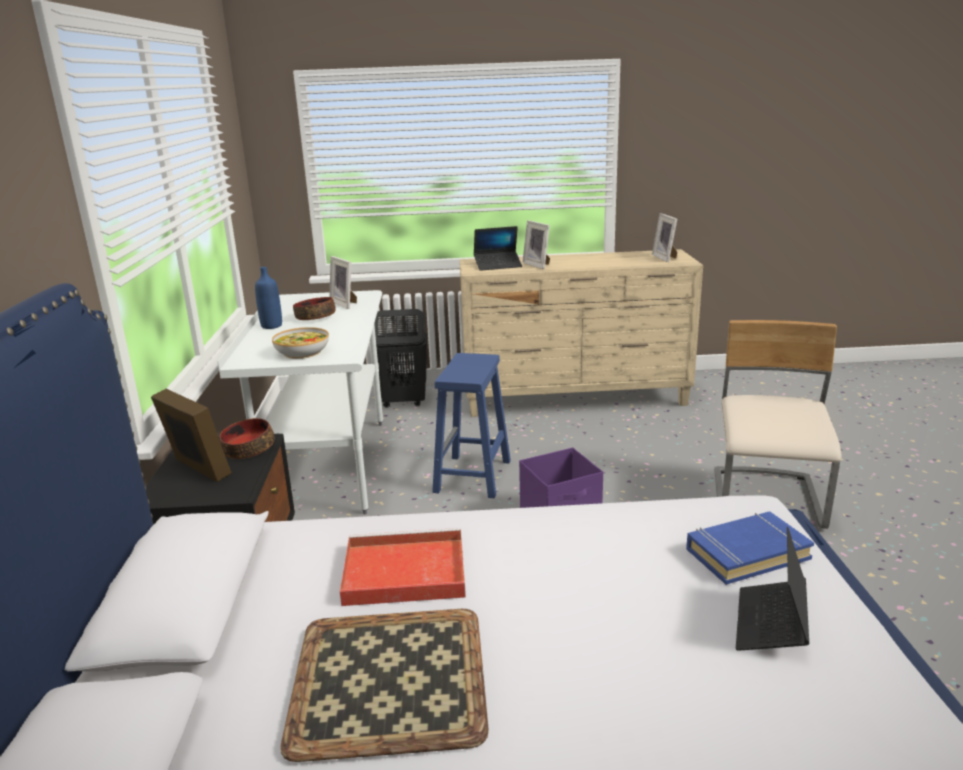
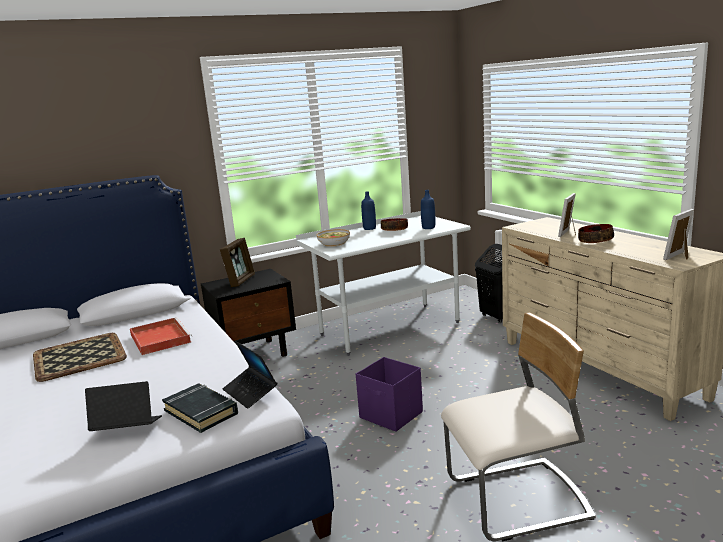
camera: 65 degrees right, 5 degrees down
bowl [219,418,275,459] -> bowl moved to [578,224,614,243]
picture frame [330,256,357,309] -> blue bottle [421,190,435,229]
blue stool [432,353,511,499] -> none
laptop [474,226,522,271] -> laptop moved to [223,341,277,409]
blue book [686,512,814,585] -> black book [162,383,238,433]

